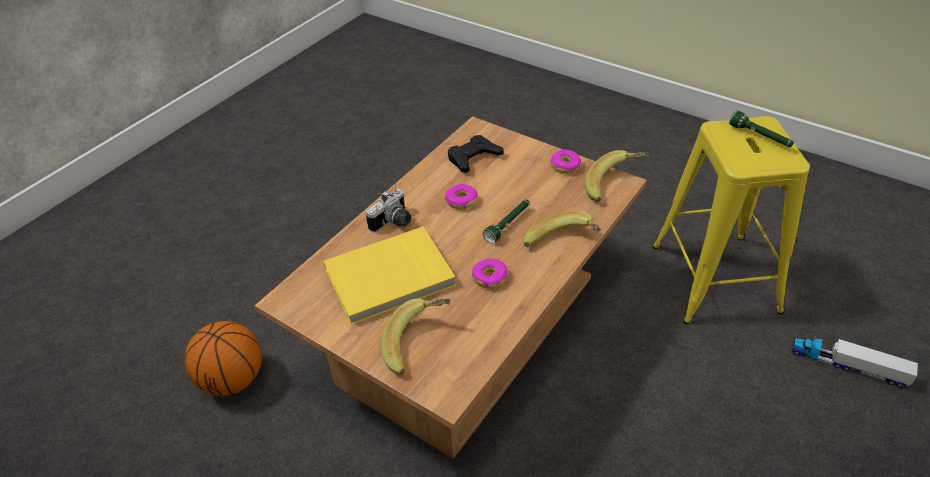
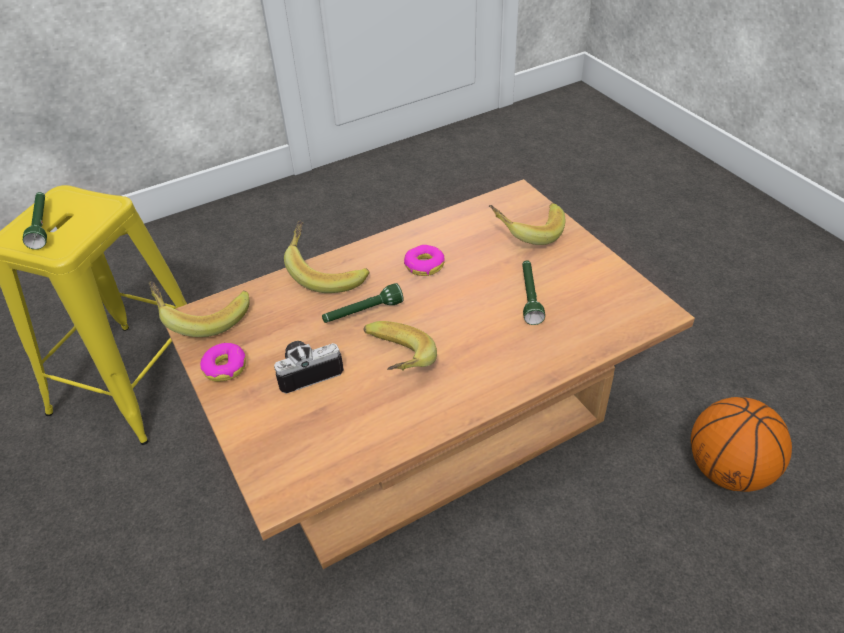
camera: 155 degrees left, 0 degrees up
yellow book [323,226,456,325] -> green flashlight [522,260,545,325]
camera [366,189,411,232] -> camera moved to [274,341,344,394]
donut [445,184,478,209] -> banana [364,321,437,371]
black game controller [448,135,503,173] -> none
toy truck [792,337,918,388] -> none

